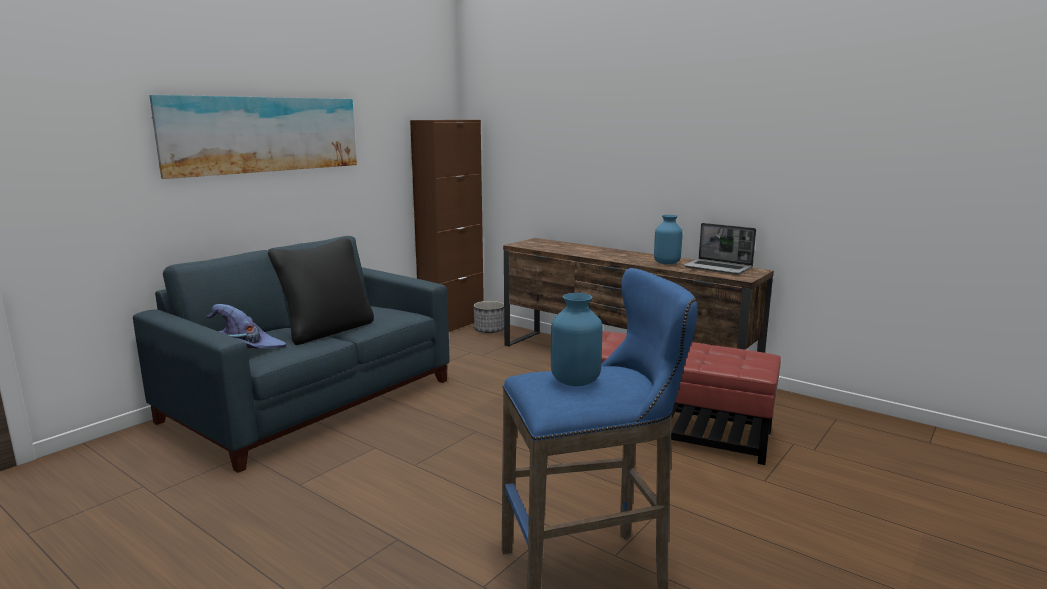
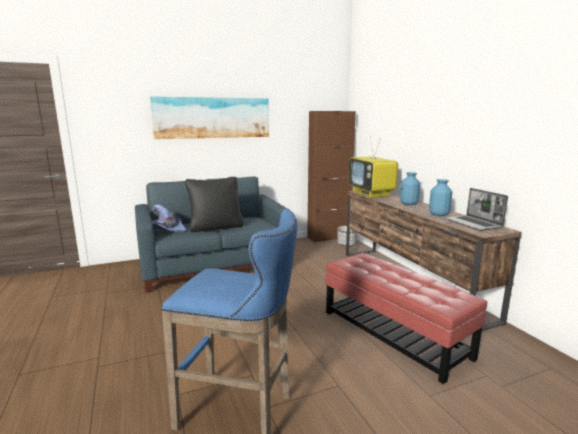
camera: 30 degrees right, 0 degrees up
blue vase [551,293,602,386] -> blue vase moved to [400,172,420,205]
none -> television [348,137,398,198]

